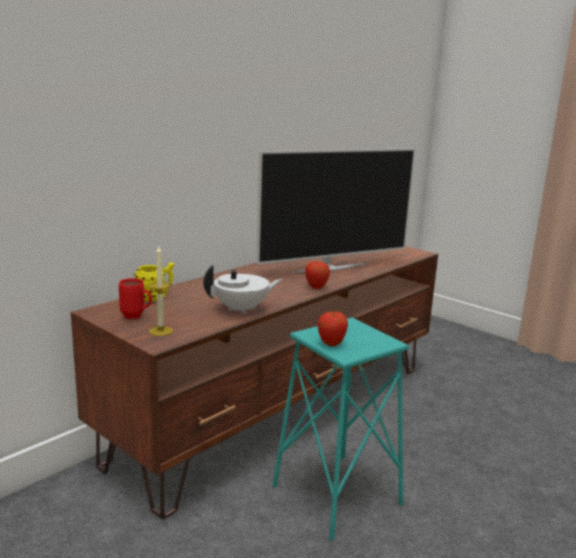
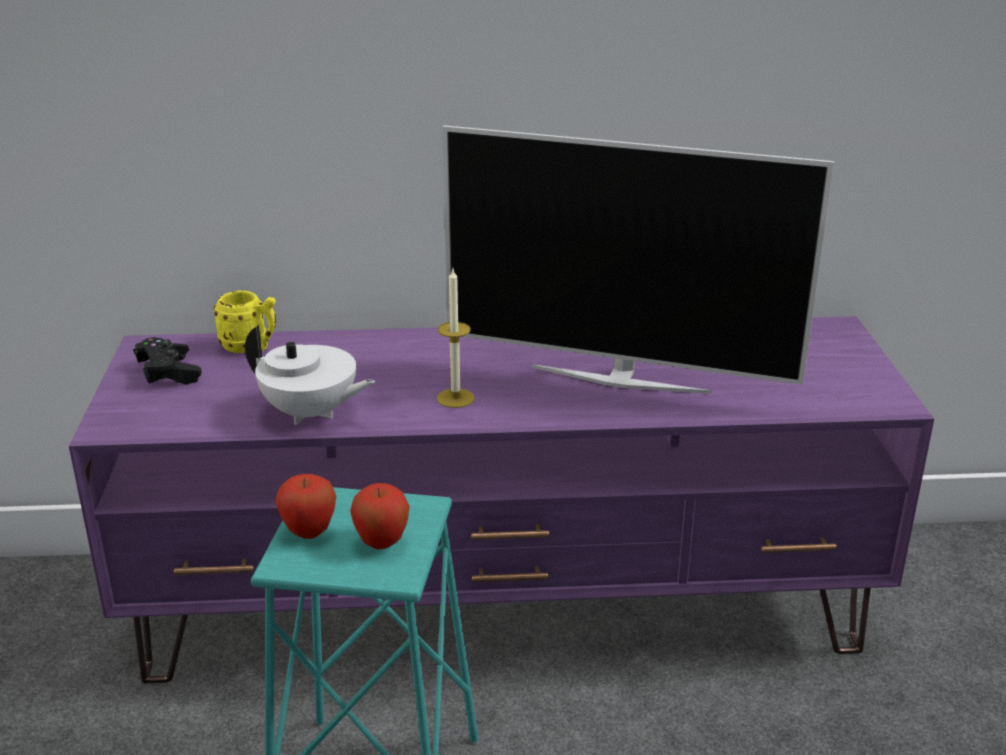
camera: 45 degrees right, 10 degrees up
brown tv stand [71,246,438,519] -> purple tv stand [69,316,934,683]
red mug [119,278,152,319] -> black game controller [133,337,202,384]
candle [149,246,173,336] -> candle moved to [437,269,474,408]
apple [305,261,330,289] -> apple moved to [350,483,410,549]

